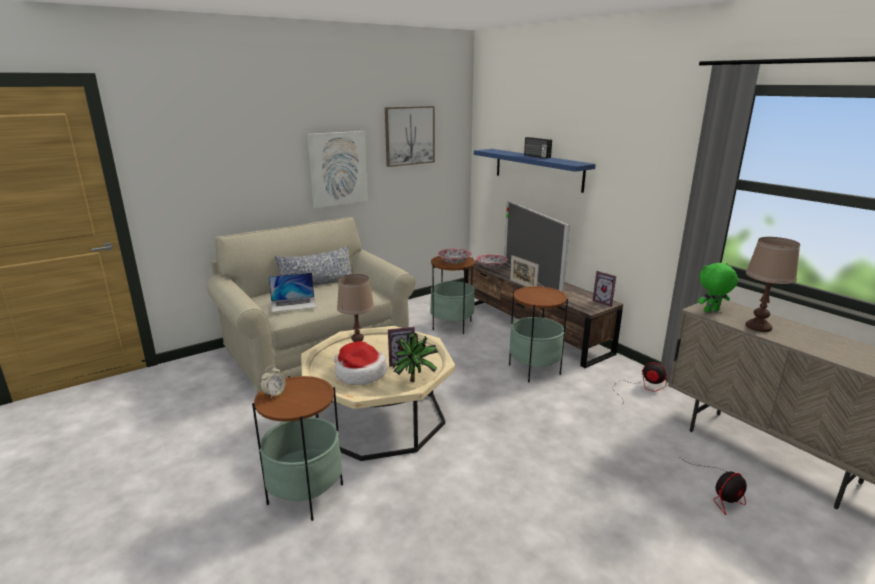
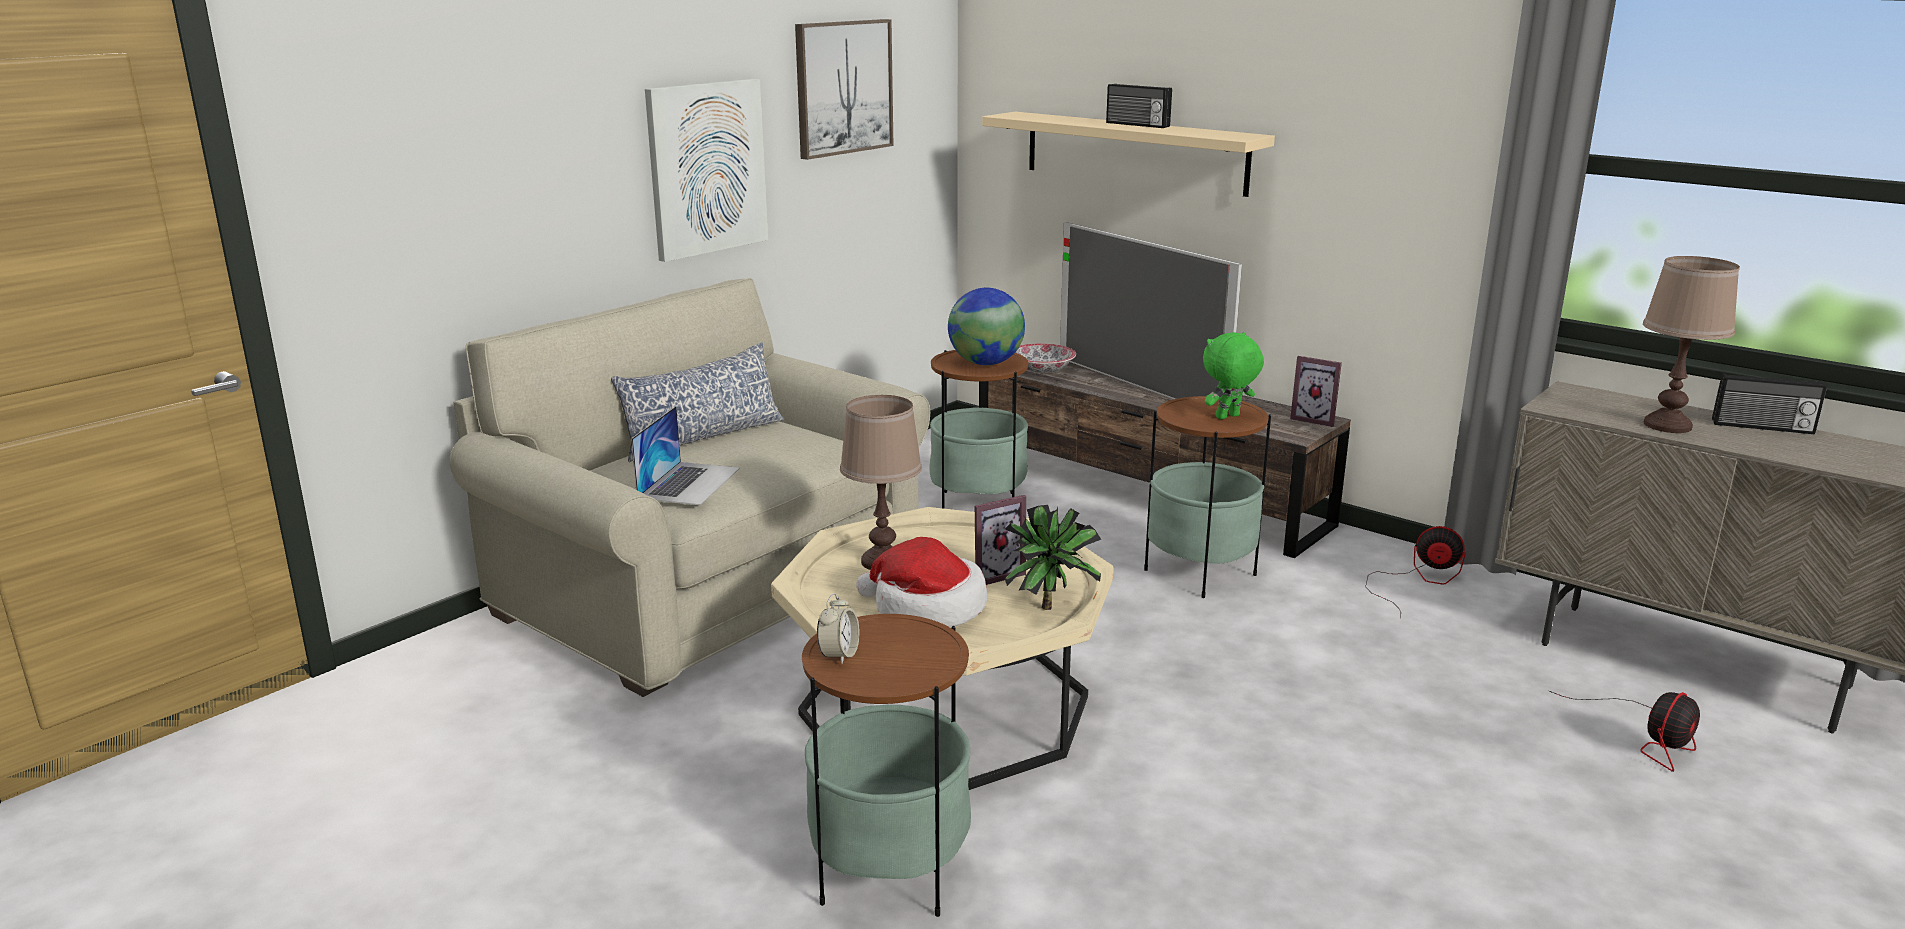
camera: 15 degrees left, 0 degrees up
laptop [268,272,316,312] -> laptop turned 45 degrees counterclockwise [631,406,740,505]
bowl [438,248,472,264] -> globe [948,288,1025,365]
blue shelf [474,149,596,193] -> beige shelf [982,112,1275,197]
picture frame [510,255,539,287] -> none
green plush toy [698,263,738,312] -> green plush toy moved to [1203,332,1264,419]
none -> radio [1712,373,1827,434]

